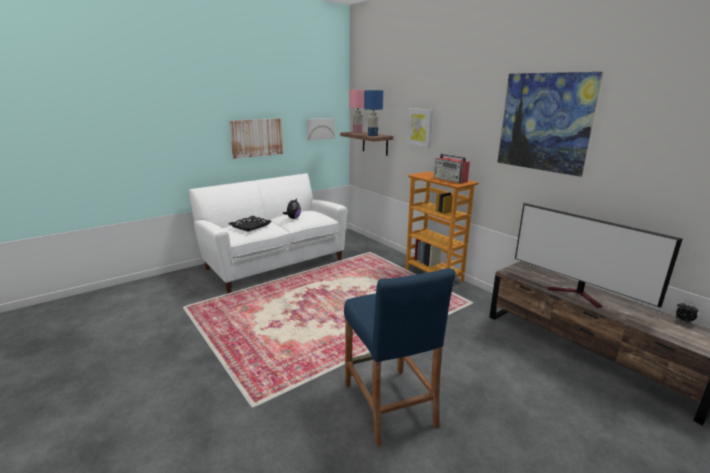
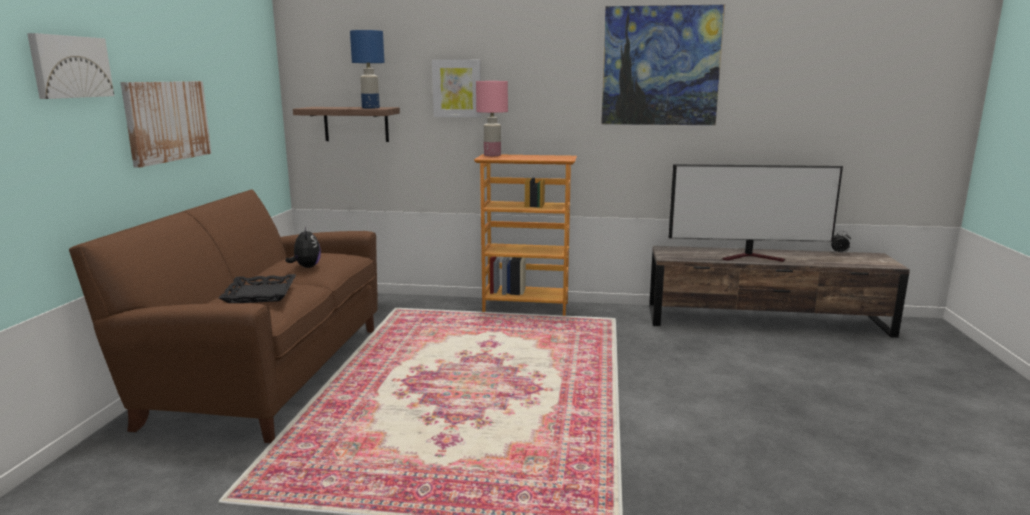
camera: 45 degrees left, 5 degrees down
white sofa [188,173,347,293] -> brown sofa [69,189,378,443]
picture [307,118,335,141] -> picture moved to [27,33,114,99]
blue stool [344,268,456,446] -> none
pink table lamp [349,90,364,133] -> pink table lamp moved to [476,81,508,156]
radio [434,154,470,184] -> none

